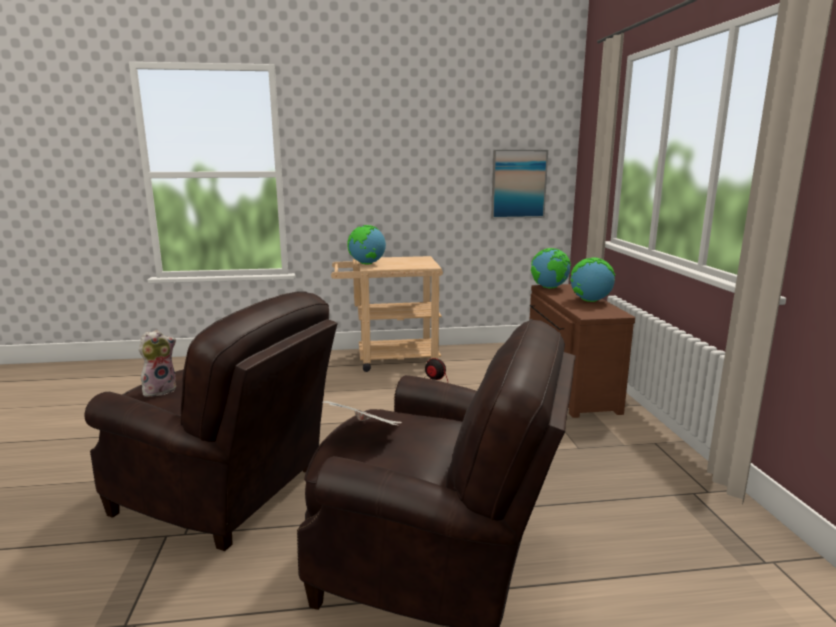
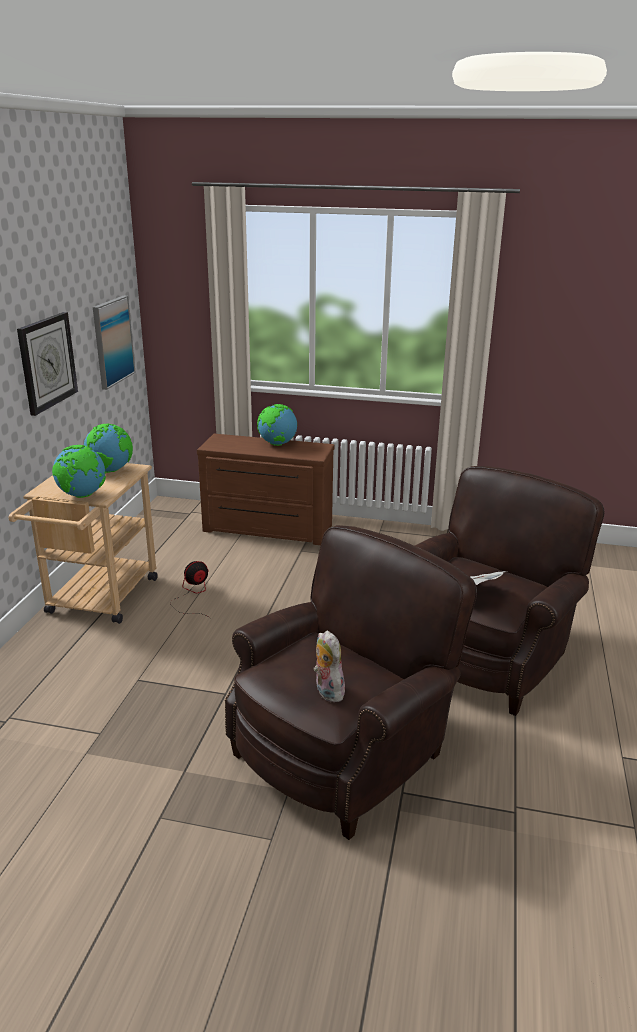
camera: 70 degrees left, 10 degrees up
globe [531,248,571,288] -> globe moved to [84,424,133,473]
none -> wall clock [17,312,78,416]

